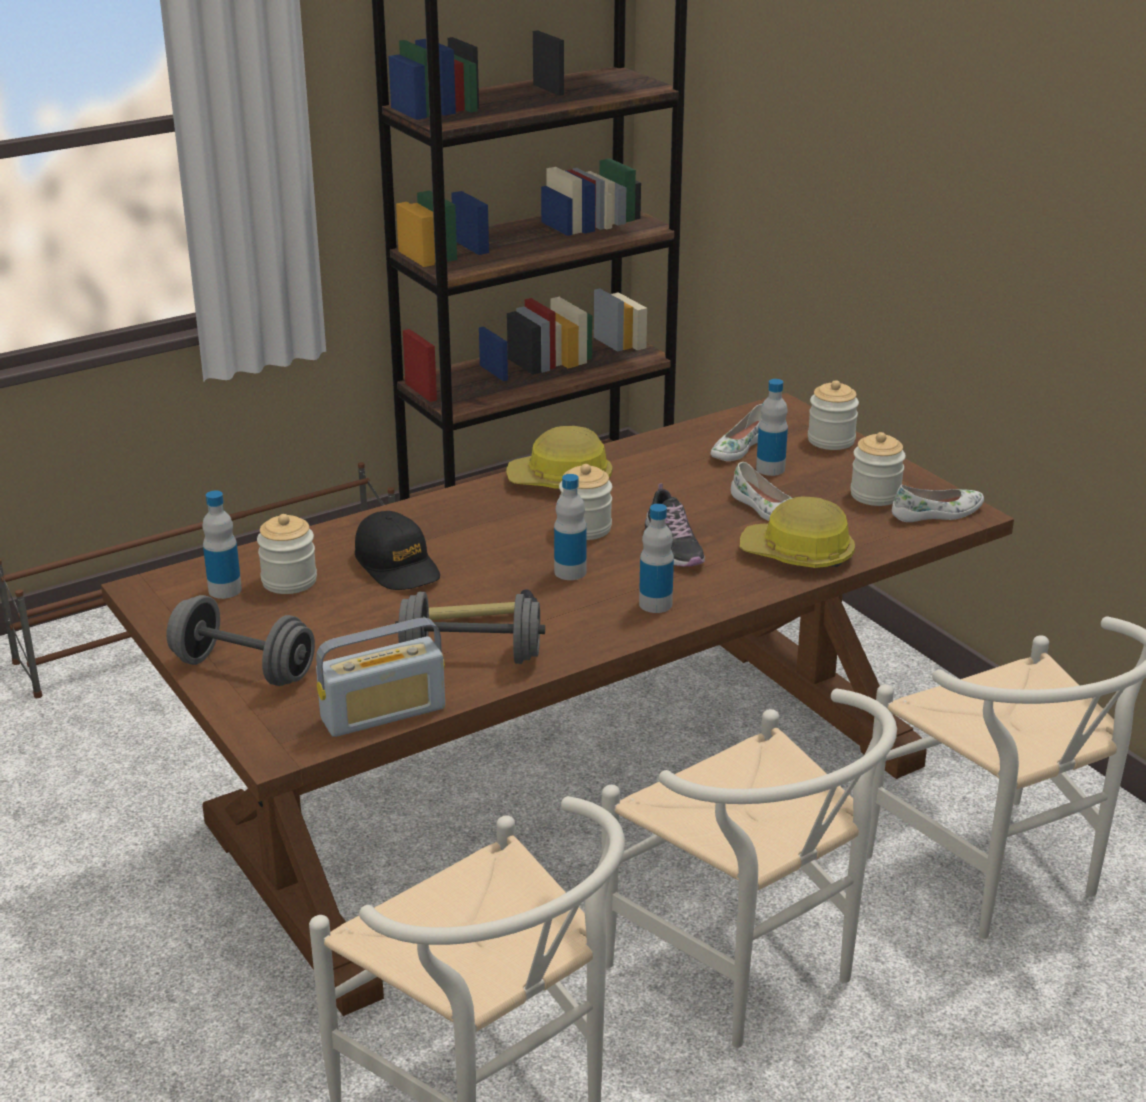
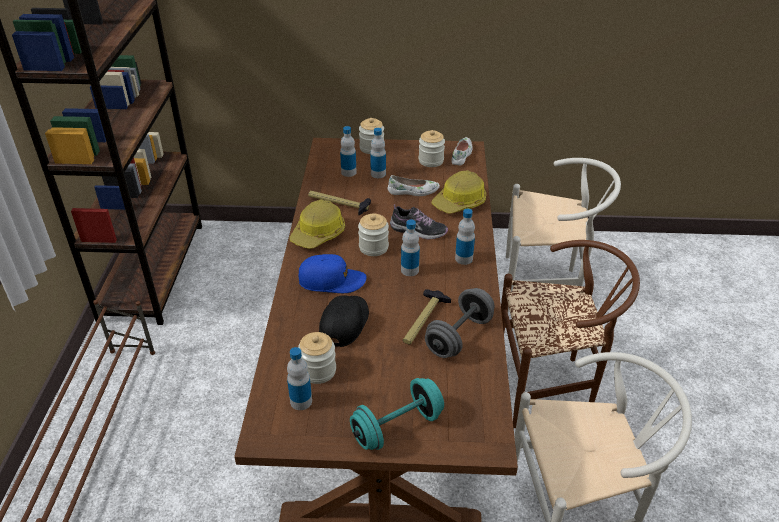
camera: 55 degrees left, 10 degrees up
grey dumbbell [166,595,315,686] -> turquoise dumbbell [350,378,444,450]
radio [316,618,445,737] -> none
black cap [355,511,440,590] -> black cap turned 75 degrees counterclockwise [319,295,369,347]
white chair [602,689,897,1048] -> brown chair [501,240,640,428]
white shoe [711,404,762,461] -> bottle [340,126,356,177]
none -> blue cap [298,254,367,293]
none -> hammer [308,191,371,215]

